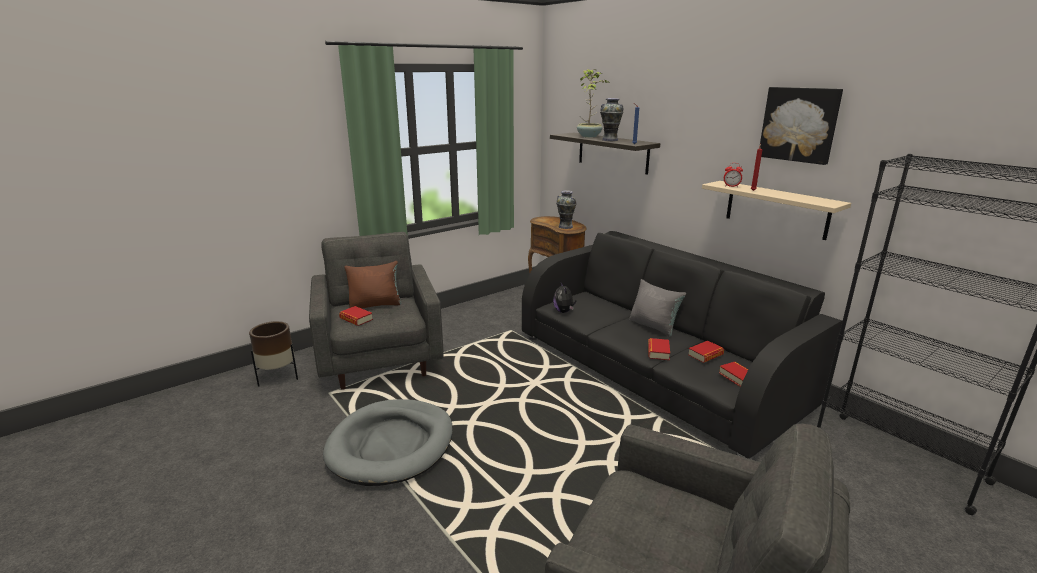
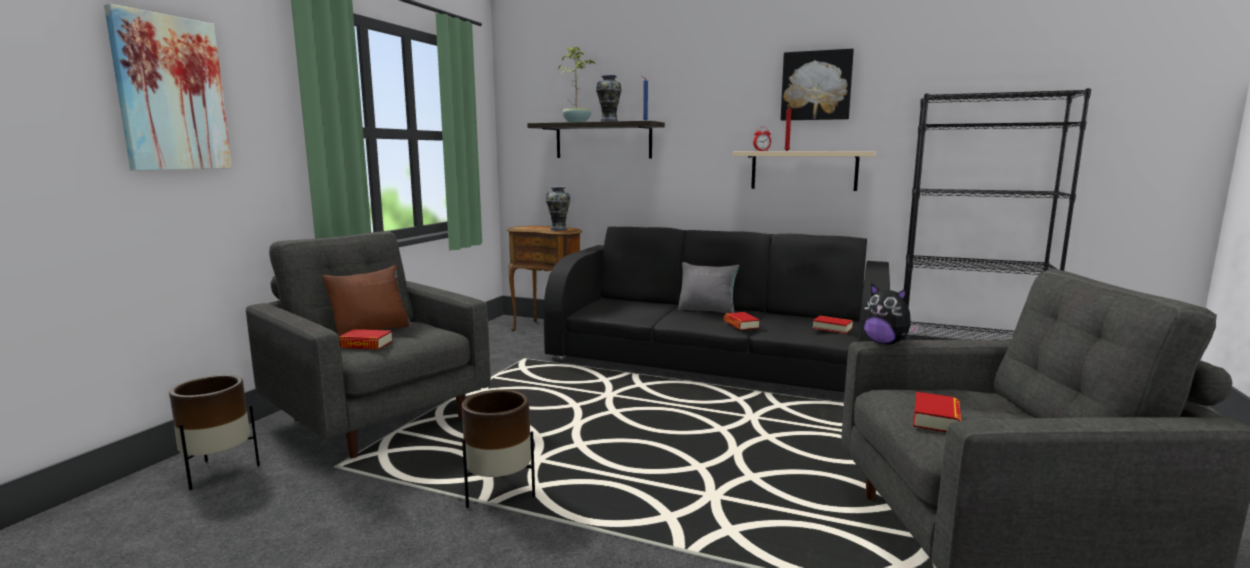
camera: 30 degrees left, 10 degrees down
grey dog bed [323,399,452,486] -> brown planter [462,389,535,508]
plush toy [553,281,576,313] -> plush toy moved to [861,283,919,344]
book [688,341,724,363] -> book moved to [913,392,961,432]
none -> picture [104,4,232,171]

